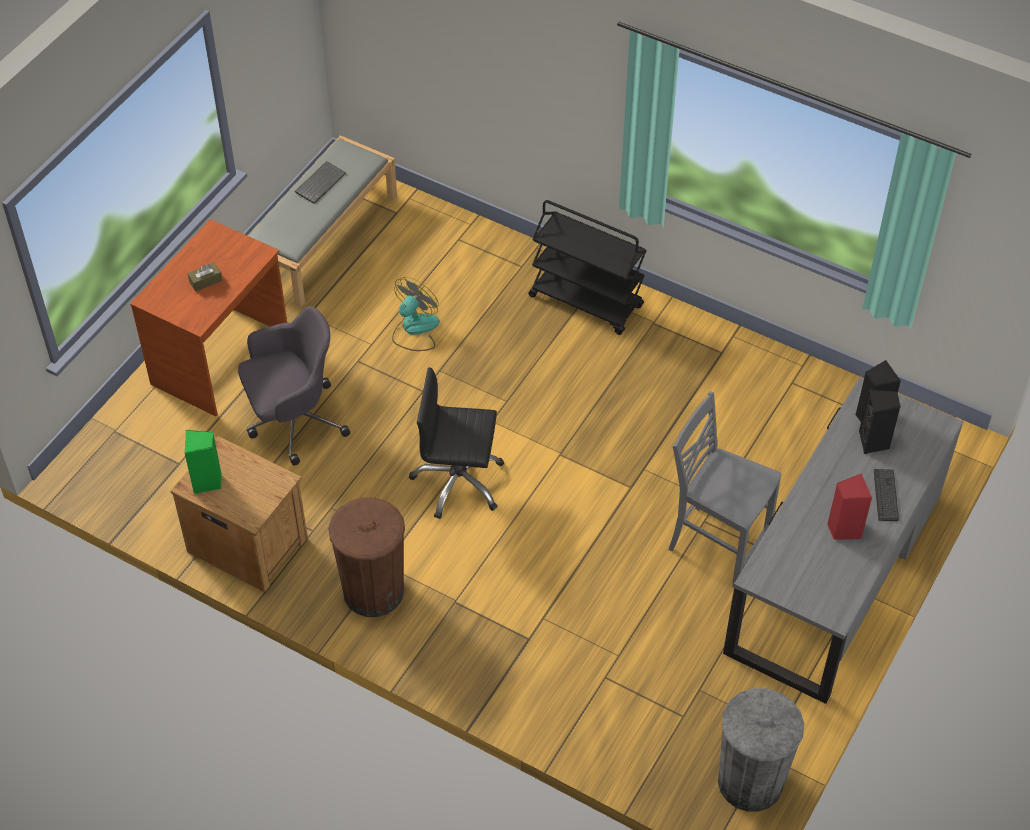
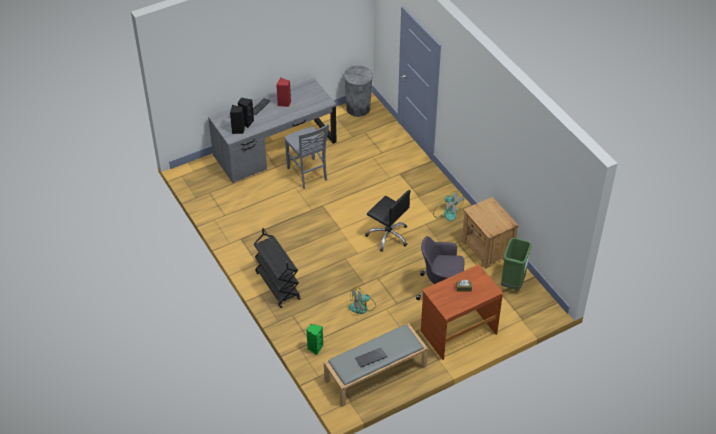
camera: 150 degrees left, 5 degrees down
green speaker [185,429,222,494] -> green speaker moved to [306,324,323,355]
brown trash can [328,498,405,617] -> fan [433,191,464,221]
none -> green trash can [501,238,531,290]

